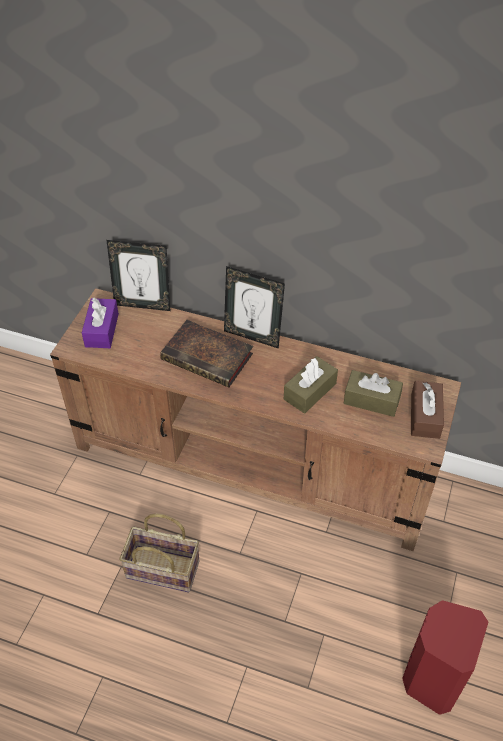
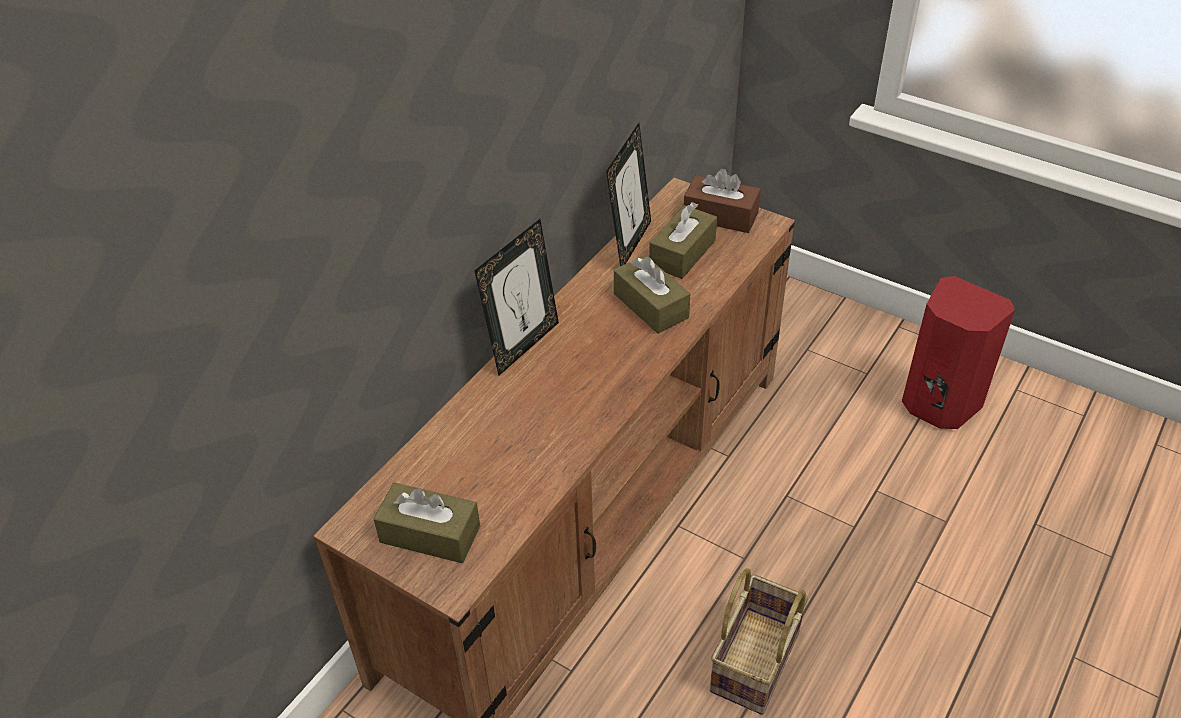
camera: 75 degrees left, 5 degrees down
purple tissue box [82,298,119,348] -> brown tissue box [373,483,480,563]
picture frame [107,240,170,311] -> picture frame moved to [606,123,651,266]
book [160,320,253,388] -> none

